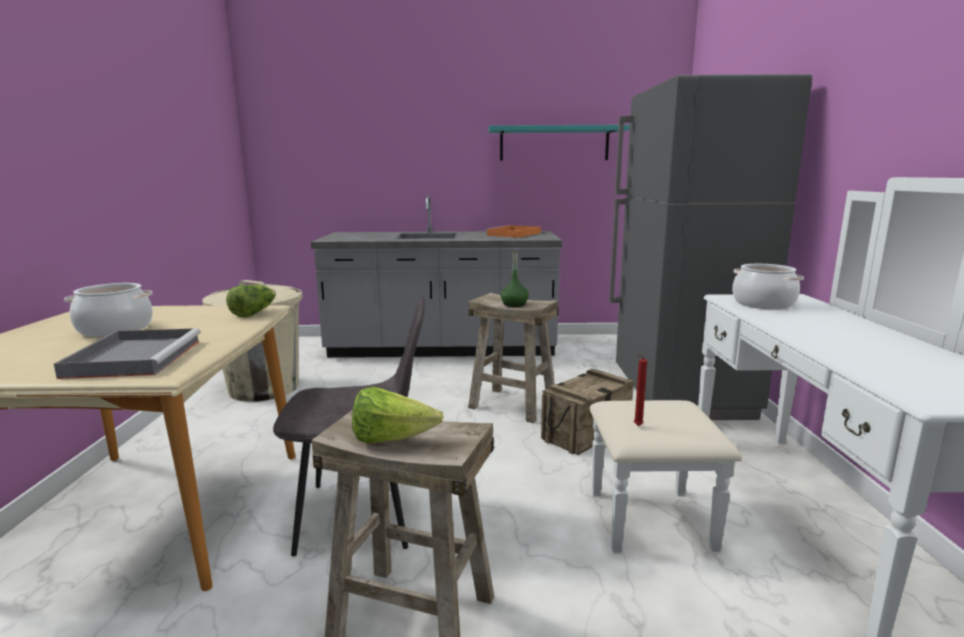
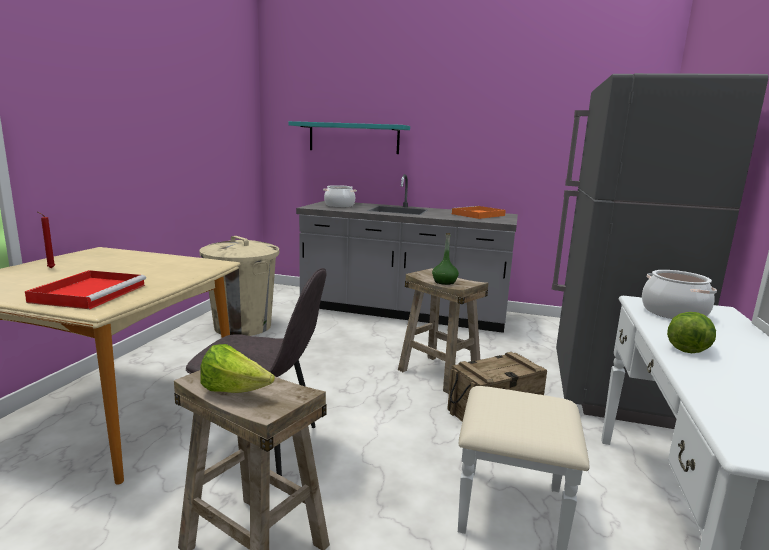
camera: 15 degrees right, 0 degrees up
grey tray [54,328,201,379] -> red tray [25,270,146,309]
cooking pot [64,283,153,337] -> cooking pot moved to [323,185,357,207]
lettuce [226,284,276,317] -> lettuce moved to [667,312,716,353]
turquoise shelf [489,125,630,161] -> turquoise shelf moved to [289,121,410,154]
red candle [634,354,647,426] -> red candle moved to [38,212,55,268]

